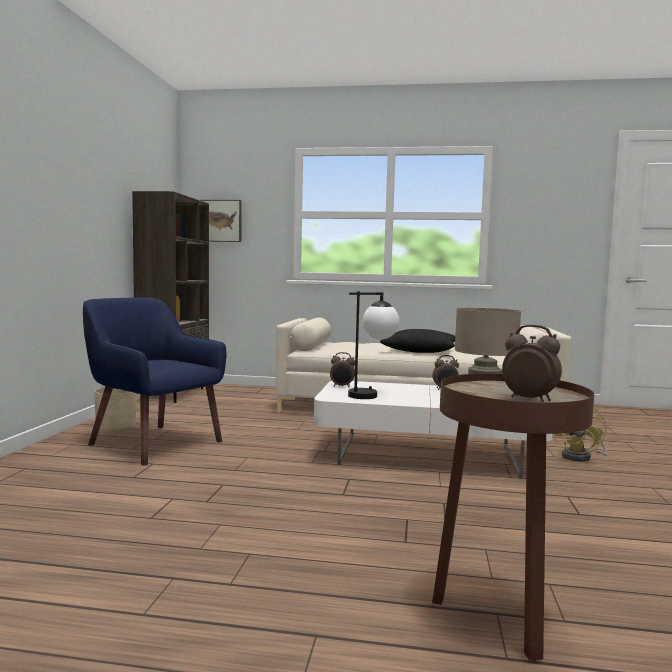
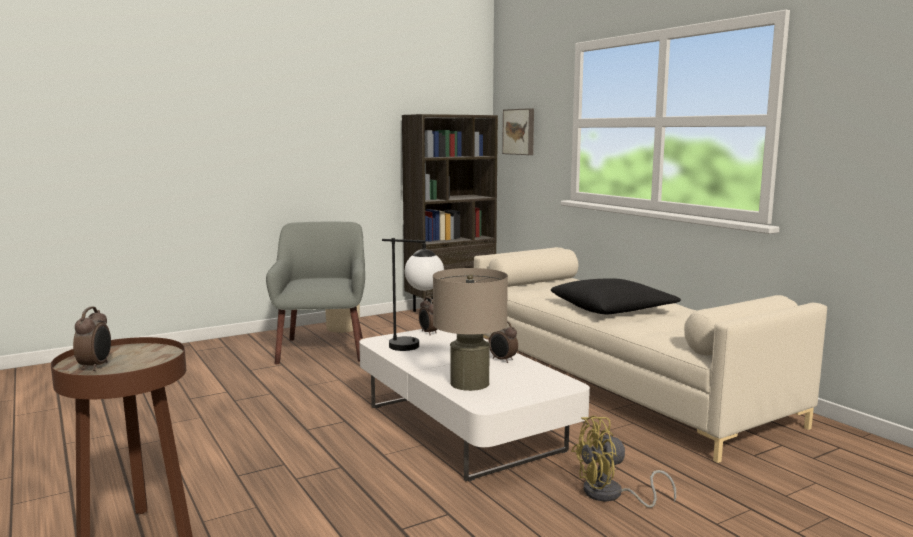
camera: 50 degrees right, 5 degrees up
blue armchair [83,298,226,466] -> grey armchair [266,222,365,364]

